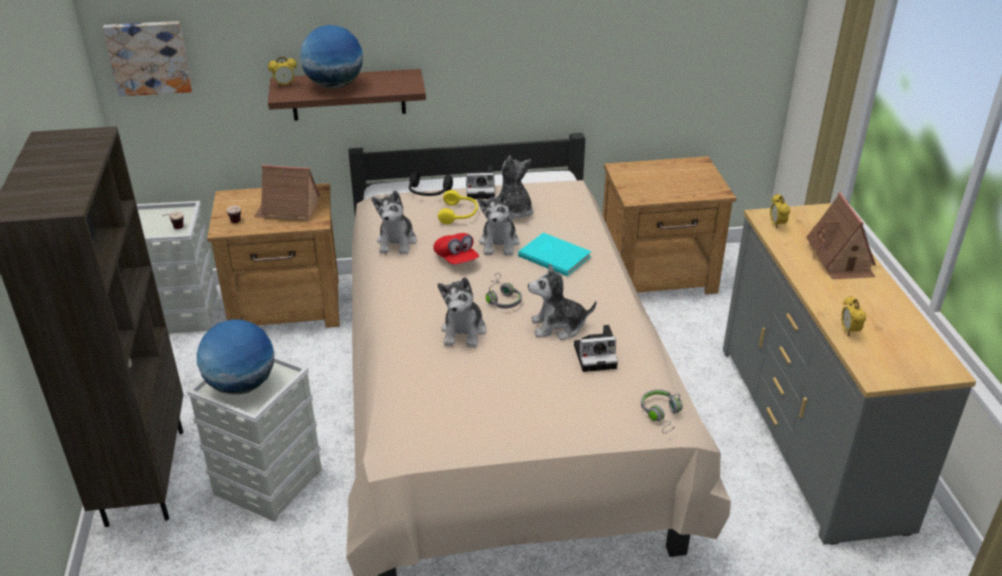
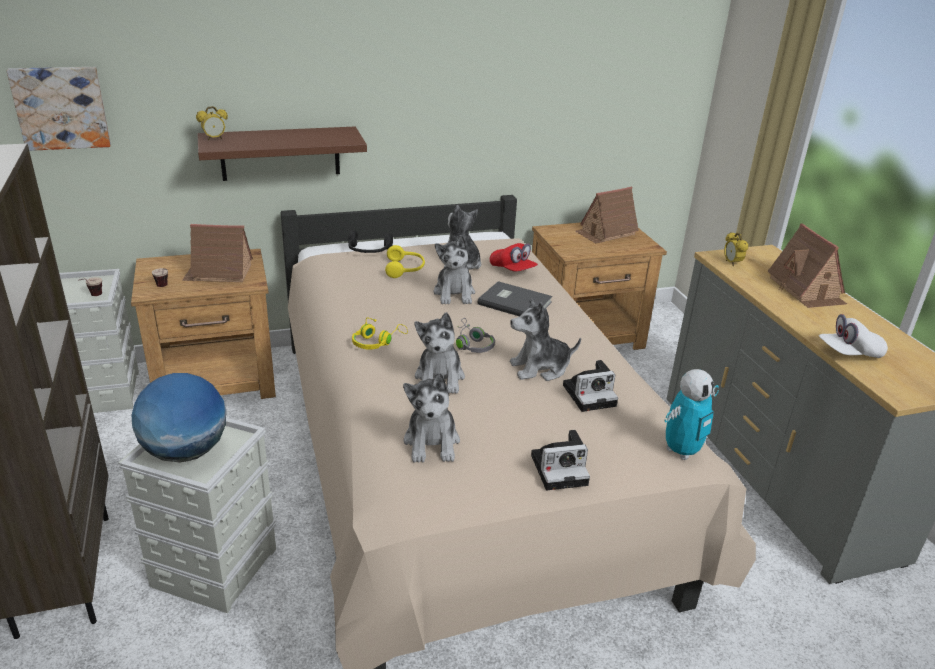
camera: 10 degrees left, 5 degrees down
globe [300,25,363,89] -> none
plush toy [372,190,417,254] -> plush toy moved to [403,373,460,463]
red cap [433,233,479,264] -> red cap moved to [490,243,538,272]
camera [466,166,495,199] -> camera moved to [531,430,590,490]
turquoise book [518,233,592,276] -> grey book [478,281,553,316]
grey headphones [641,389,683,433] -> toy robot [664,369,719,460]
alarm clock [841,296,866,336] -> white cap [819,314,888,358]
none -> yellow headphones [352,317,408,350]
none -> toy house [575,187,639,244]

